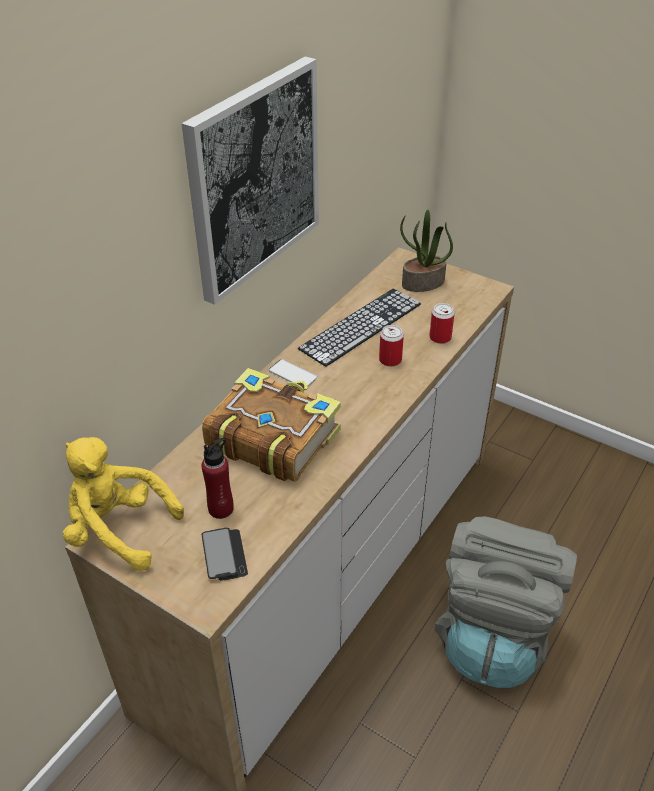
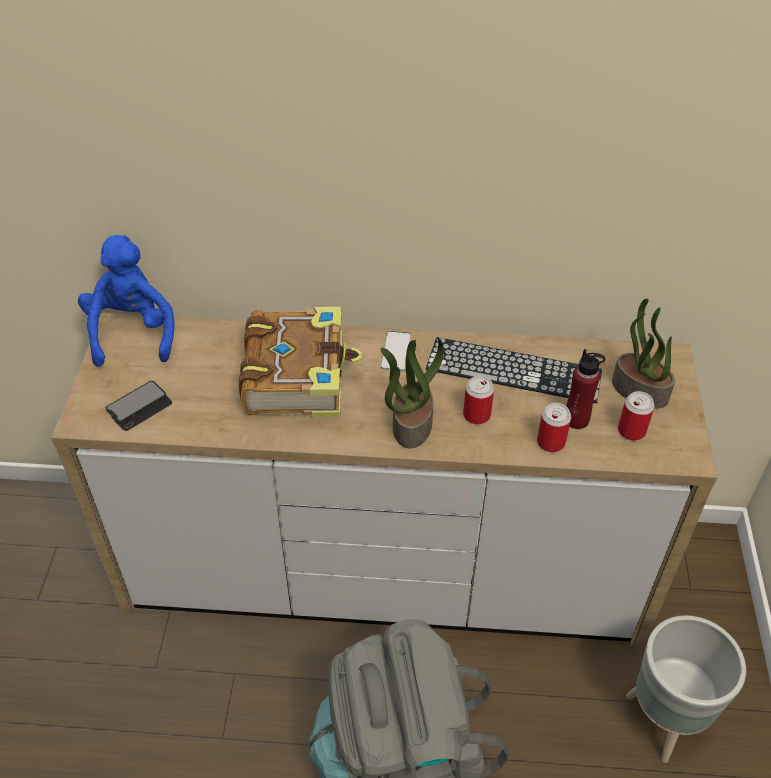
camera: 60 degrees right, 5 degrees up
yellow plush toy [63,437,184,571] -> blue plush toy [78,235,175,367]
picture [181,57,319,305] -> none
red bottle [201,438,234,519] -> red bottle moved to [566,349,605,429]
none -> potted plant [380,337,444,448]
none -> can [618,391,655,441]
none -> grey planter [626,615,746,763]

